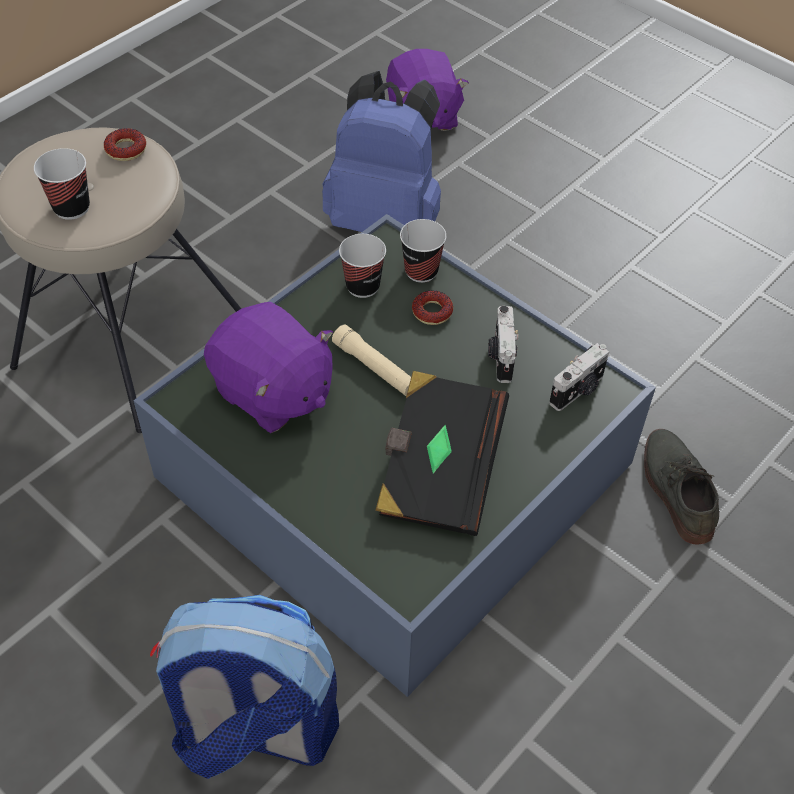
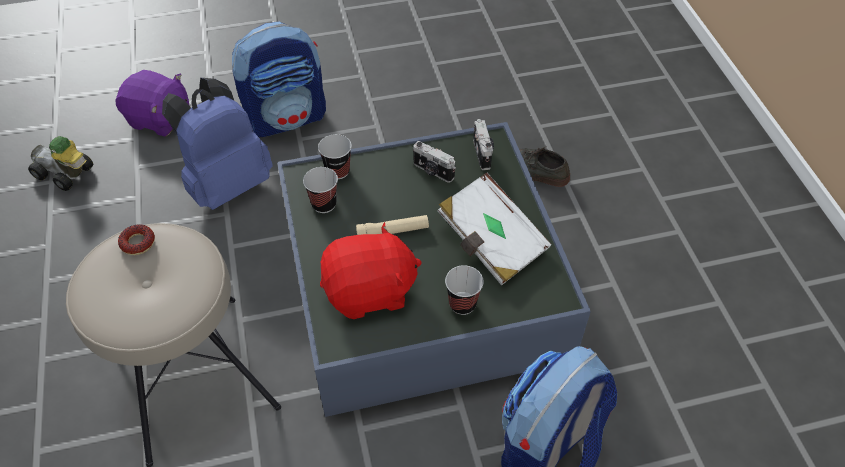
camera: 55 degrees left, 0 degrees up
cup [34,148,90,220] -> cup moved to [445,265,484,315]
purple plush toy [204,302,333,433] -> red plush toy [320,222,422,319]
black book [375,371,509,536] -> white book [437,173,552,286]
donut [412,290,453,325] -> none
none -> toy car [28,136,93,191]
none -> backpack [232,22,326,137]

